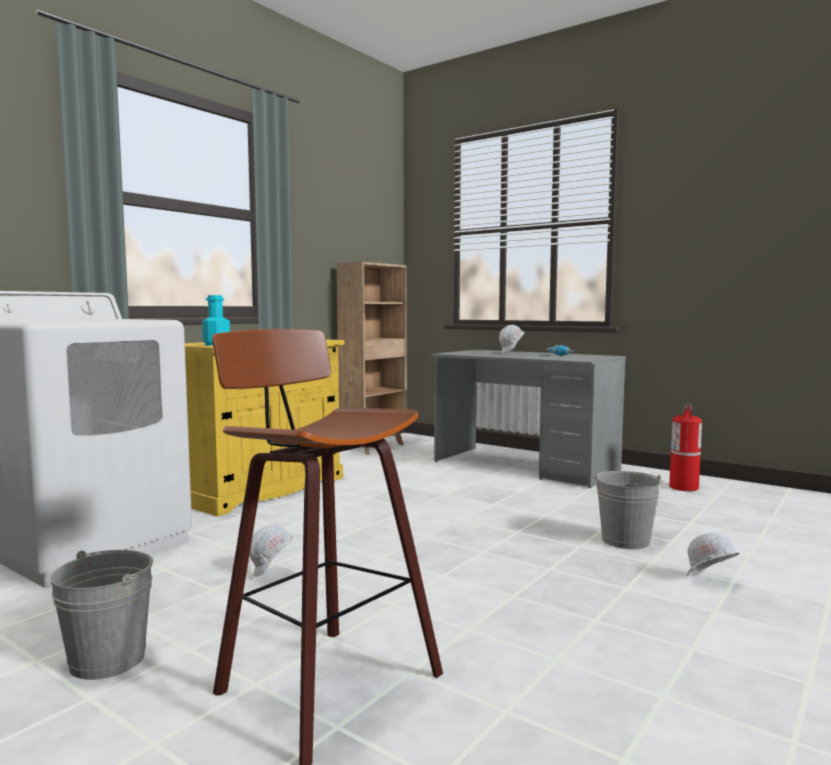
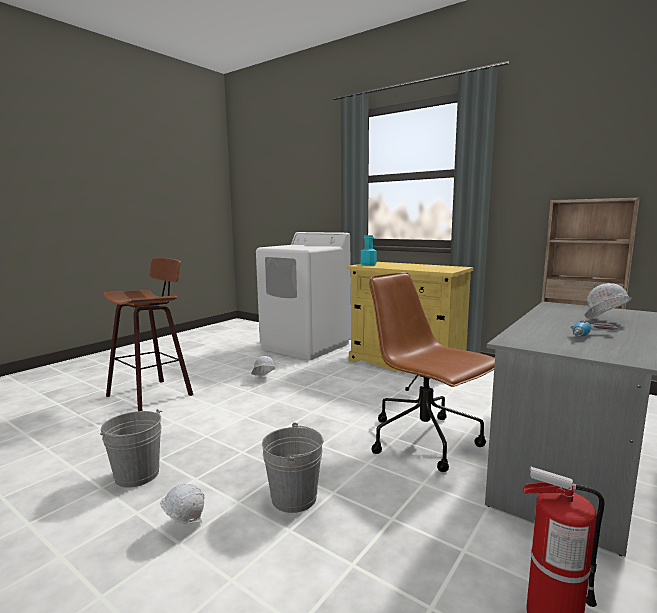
camera: 90 degrees right, 5 degrees up
grey bucket [50,550,153,680] -> grey bucket moved to [100,409,162,488]
none -> brown office chair [369,272,495,472]

